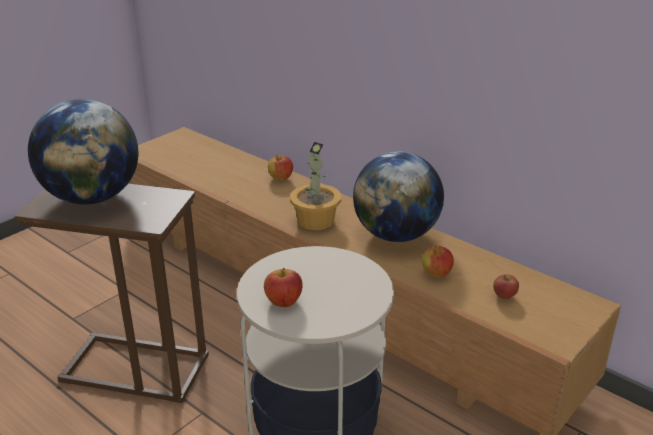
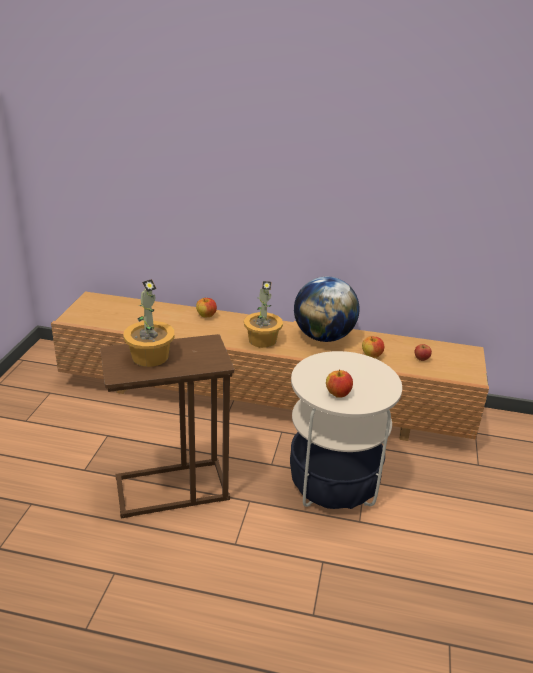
camera: 30 degrees left, 0 degrees up
globe [28,99,138,205] -> potted plant [123,279,175,367]

